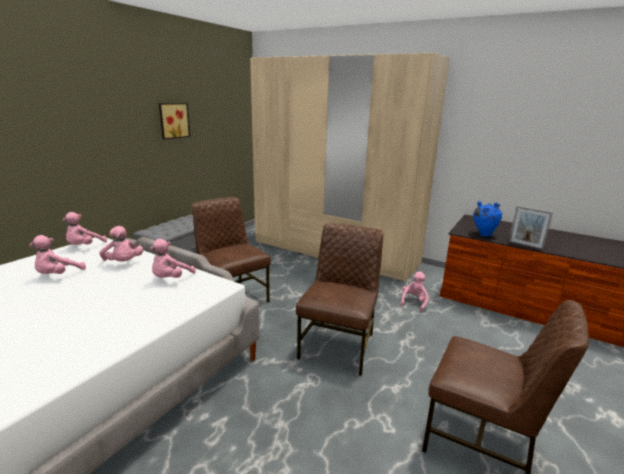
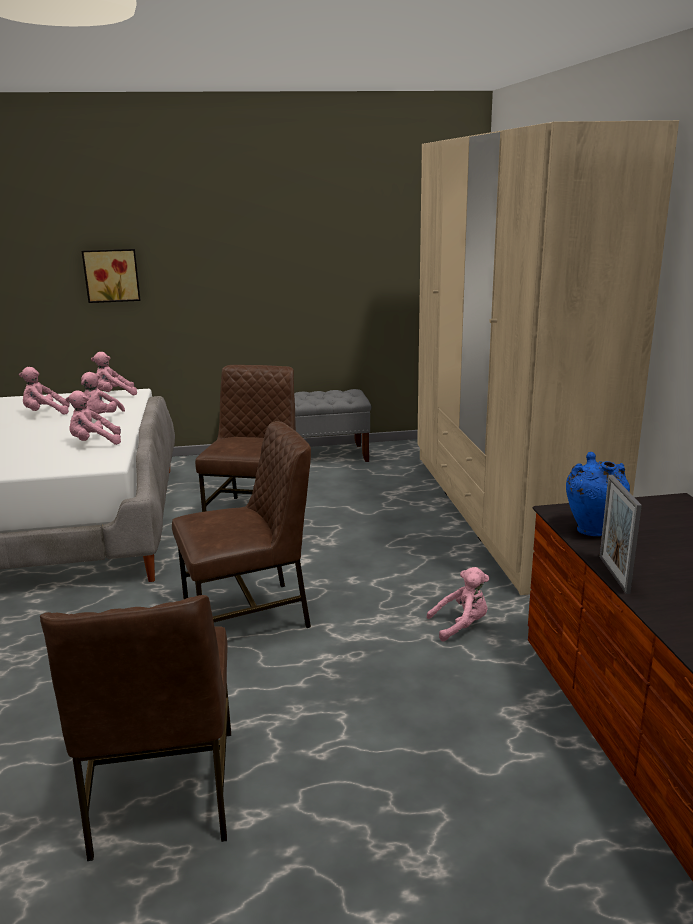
camera: 50 degrees right, 0 degrees up
picture [159,103,190,139] -> picture moved to [82,249,141,303]

